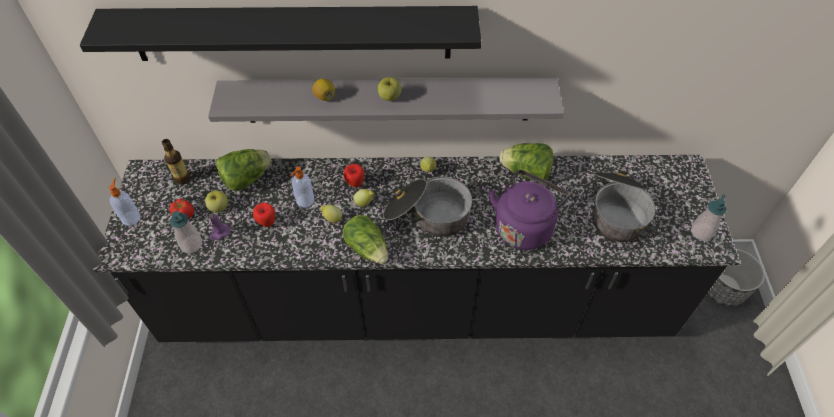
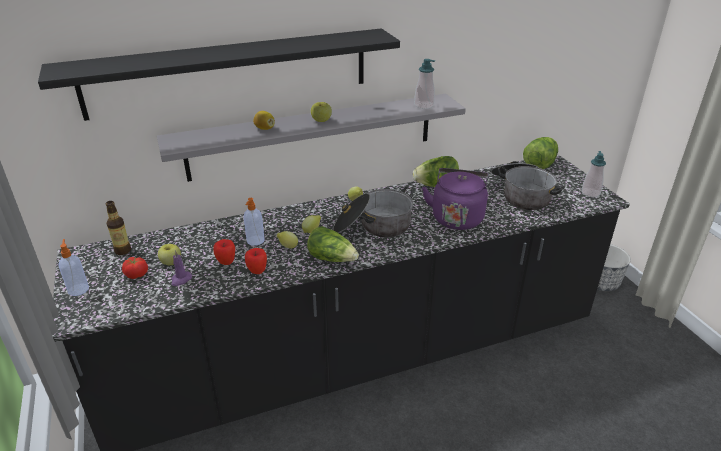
camera: 20 degrees left, 20 degrees down
soap dispenser [170,211,202,253] -> soap dispenser moved to [414,59,435,109]
lettuce [216,149,272,191] -> lettuce moved to [523,137,558,169]
apple [344,164,364,188] -> apple moved to [245,248,267,274]

